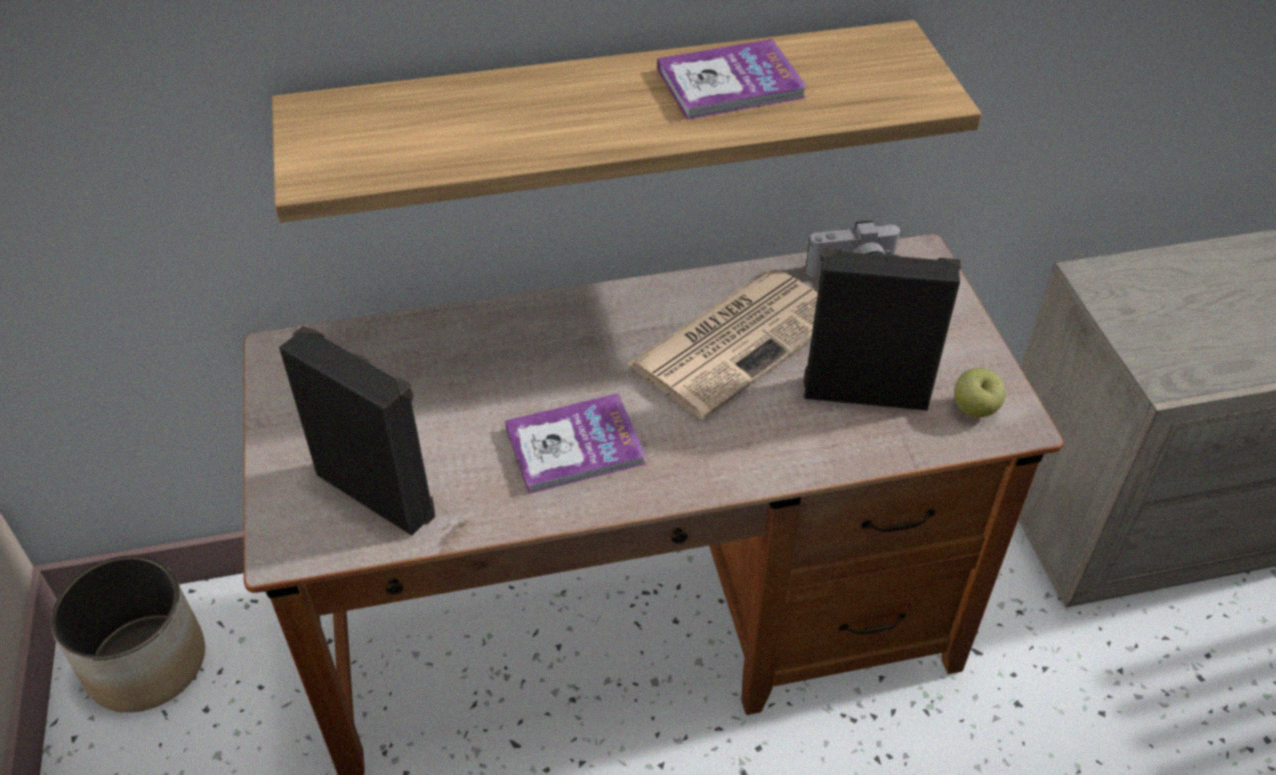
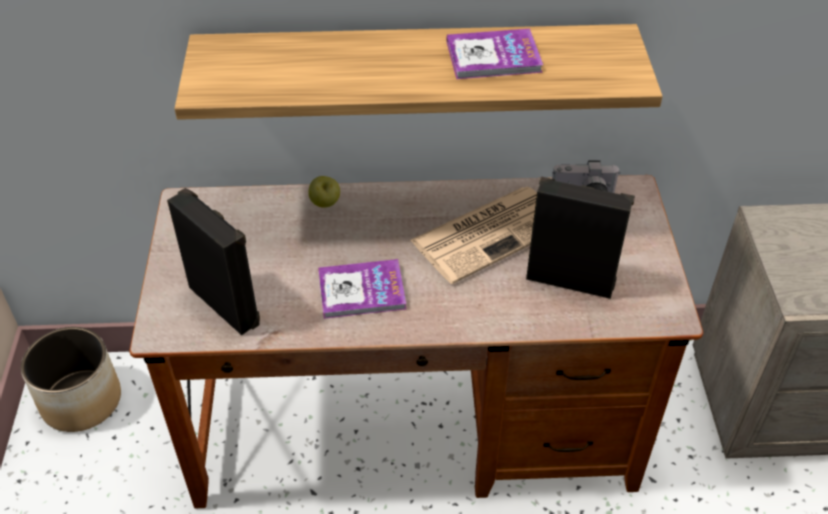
camera: 10 degrees right, 0 degrees up
apple [954,368,1006,417] -> apple moved to [308,176,340,208]

